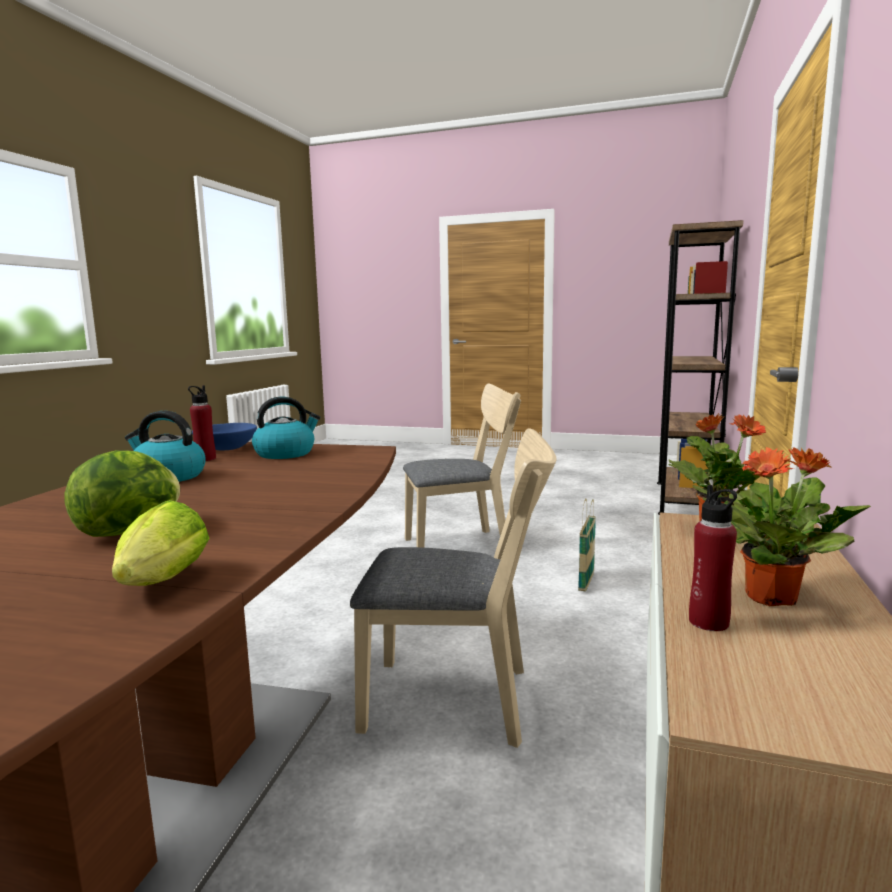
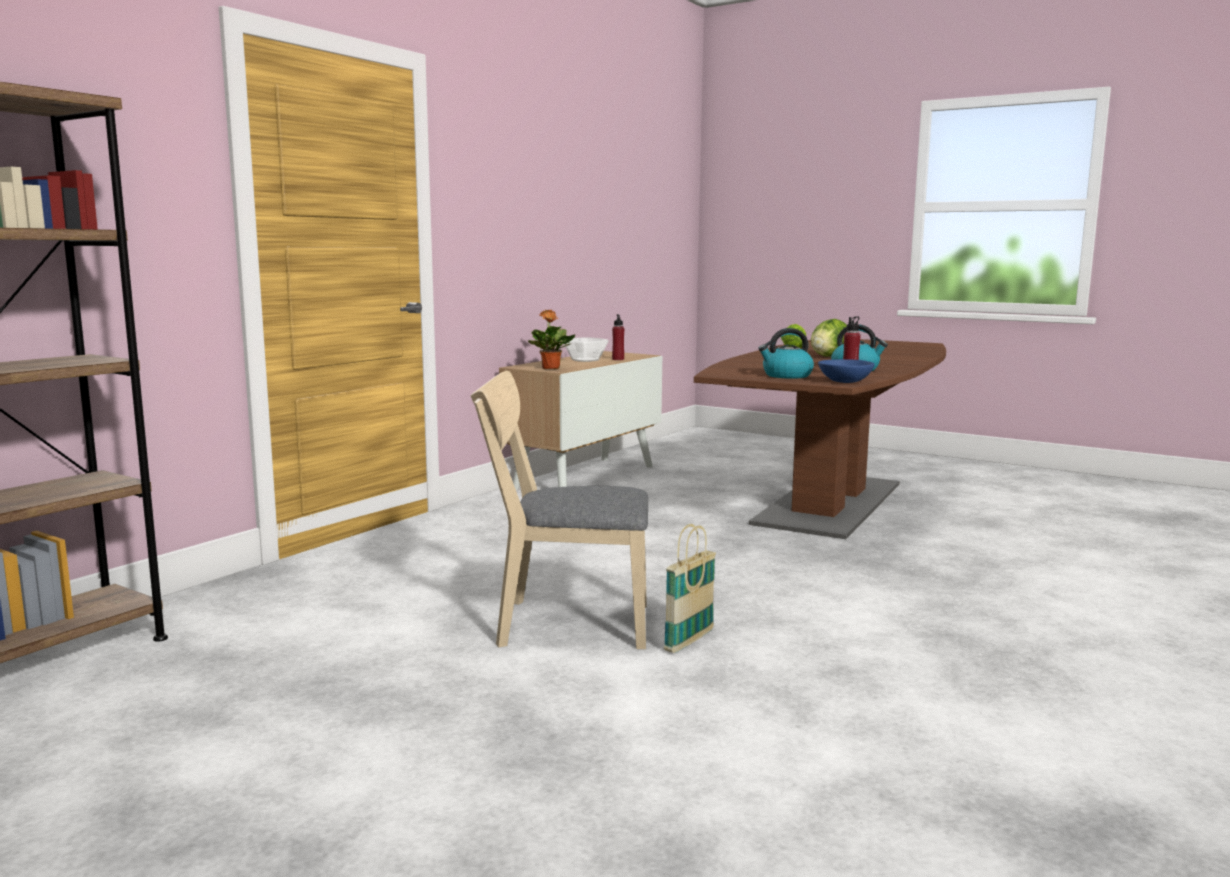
camera: 165 degrees left, 0 degrees up
beige chair [350,428,557,748] -> none
basket [578,499,596,592] -> basket moved to [664,524,716,653]
potted plant [703,447,871,606] -> bowl [564,337,609,362]

